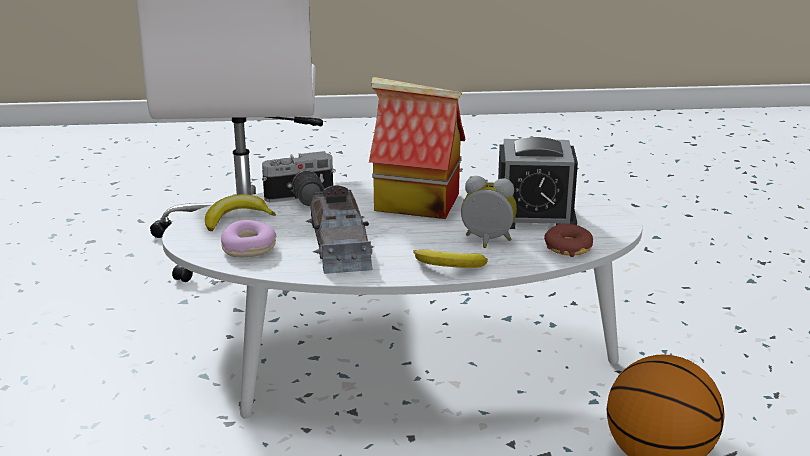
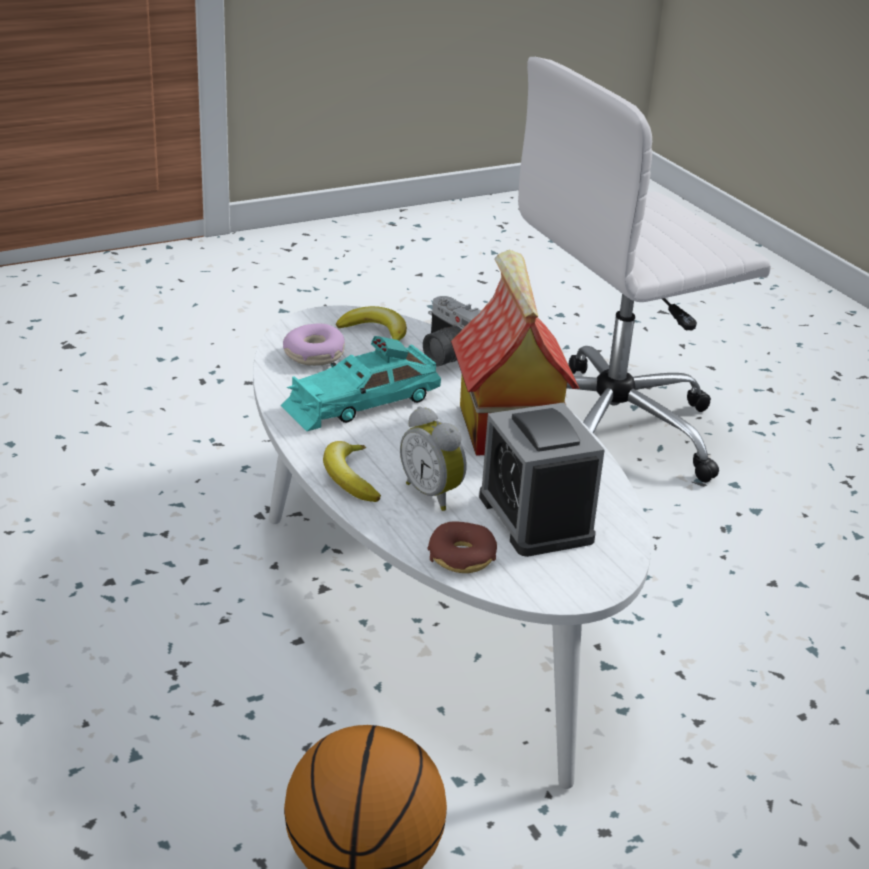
camera: 65 degrees right, 5 degrees up
grey toy car [306,185,374,274] -> turquoise toy car [281,336,441,431]
alarm clock [461,176,517,248] -> alarm clock turned 150 degrees clockwise [400,406,466,511]

